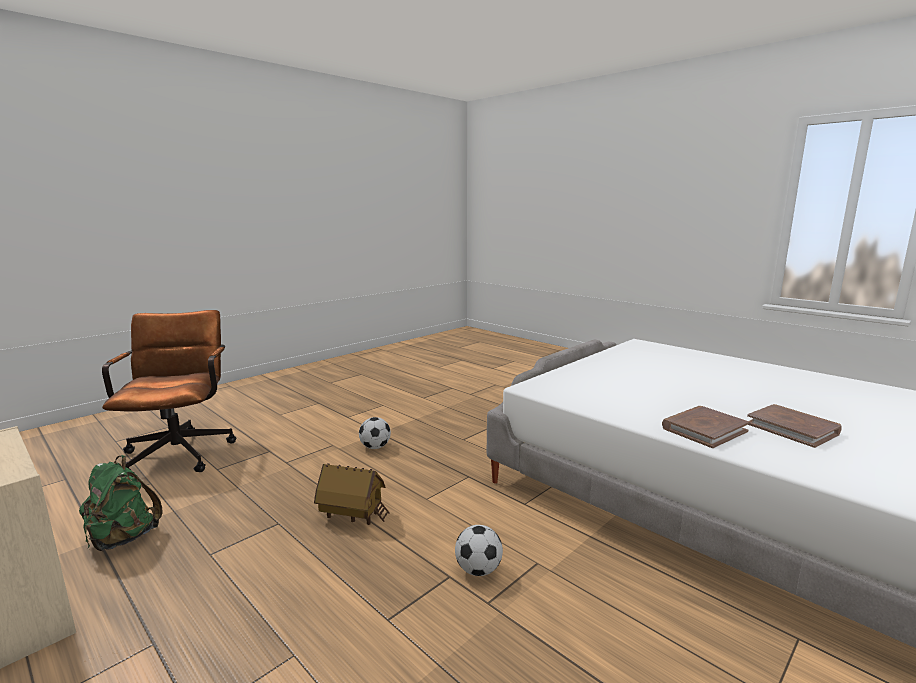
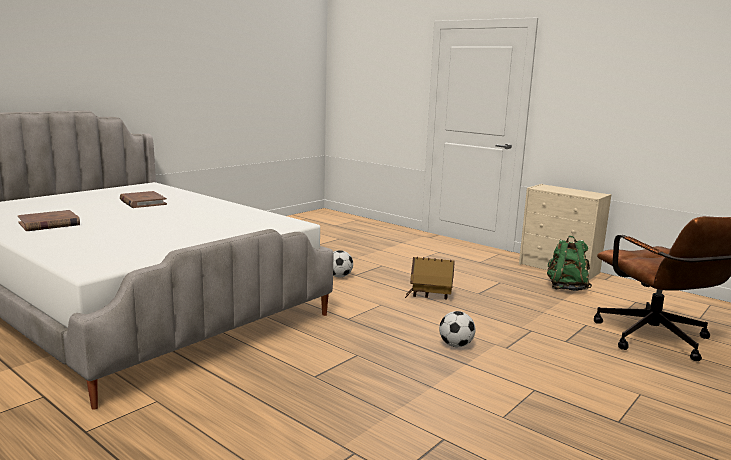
camera: 175 degrees right, 0 degrees up
brown book [662,406,750,448] -> brown book moved to [18,210,80,231]

